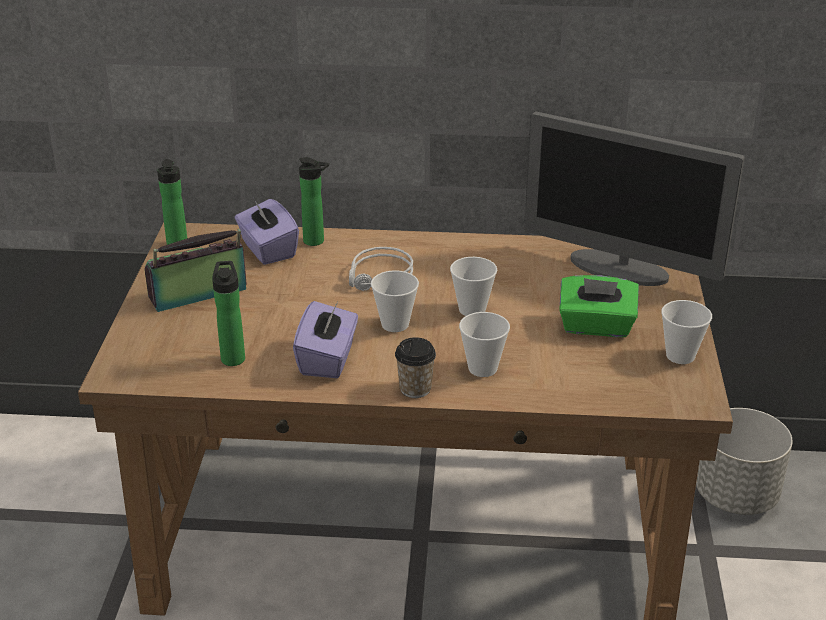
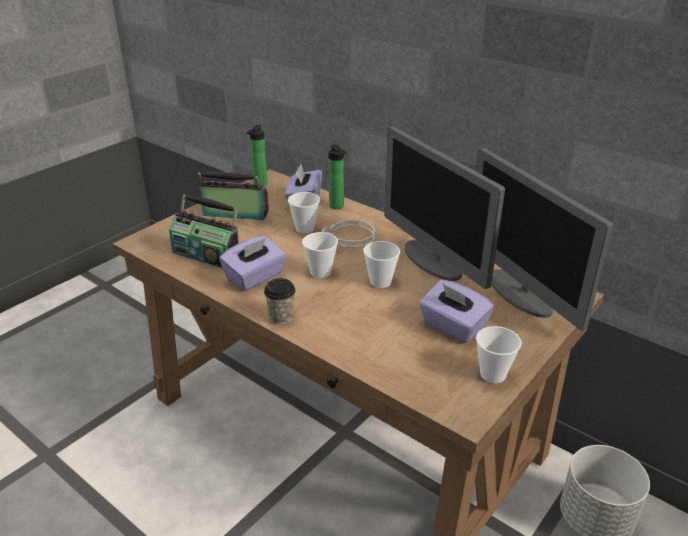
camera: 35 degrees right, 0 degrees up
bottle [212,261,245,366] -> radio [169,194,239,268]
cup [459,312,510,377] -> cup moved to [288,192,320,233]
green tissue box [559,275,639,337] -> purple tissue box [419,280,494,343]
none -> monitor [384,126,505,289]

